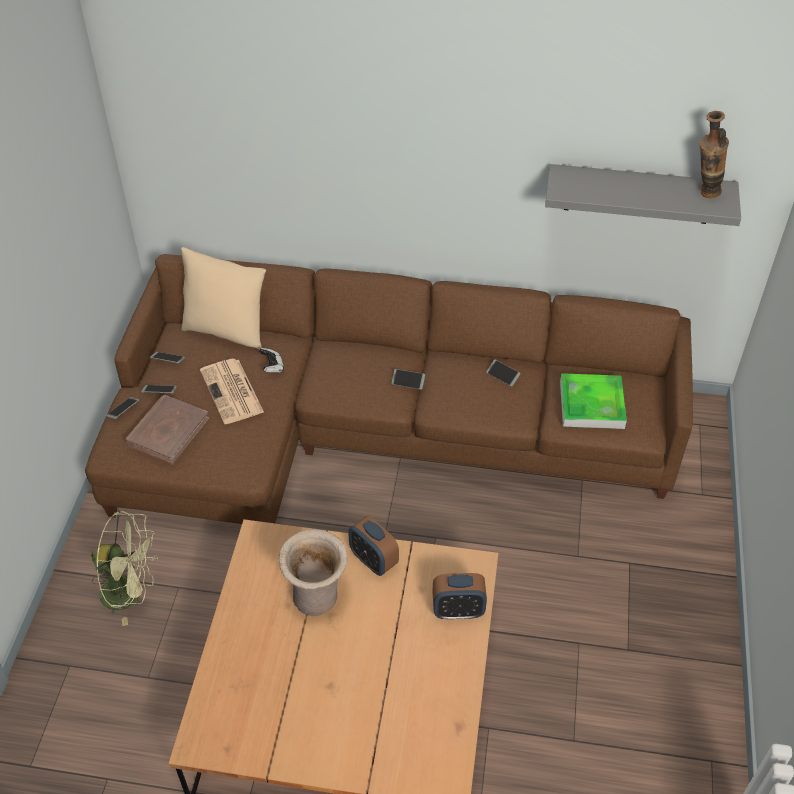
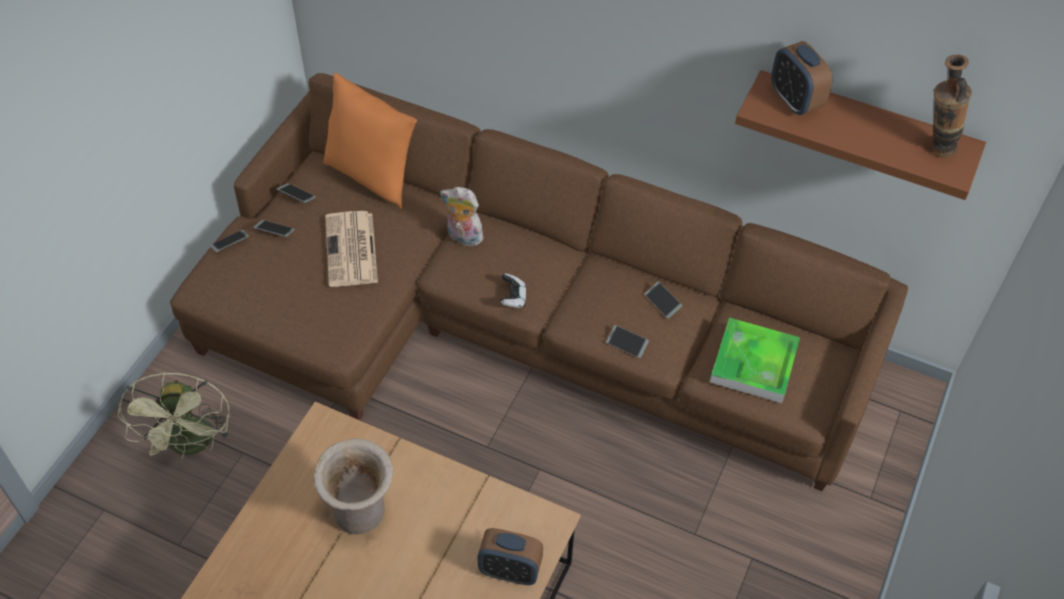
camera: 15 degrees right, 5 degrees up
green fan [90,511,158,626] -> green fan turned 60 degrees clockwise [118,372,230,459]
brown book [125,395,209,465] -> none
beige pillow [181,247,266,350] -> orange pillow [323,73,417,209]
game controller [259,348,284,373] -> game controller moved to [500,273,526,308]
alarm clock [348,515,399,576] -> alarm clock moved to [771,41,832,115]
phone [391,369,425,390] -> phone moved to [606,325,649,358]
grey shelf [545,164,741,226] -> brown shelf [735,70,986,200]
none -> plush toy [440,187,483,246]

